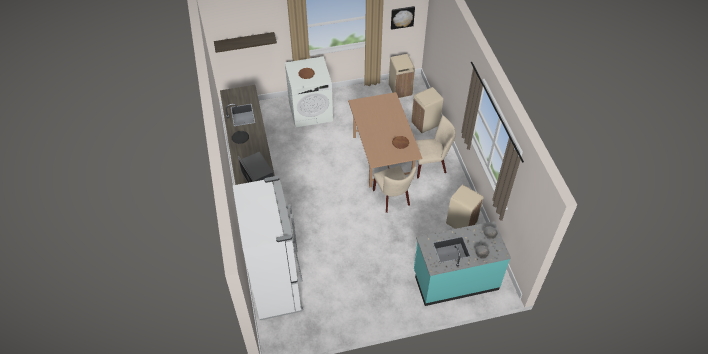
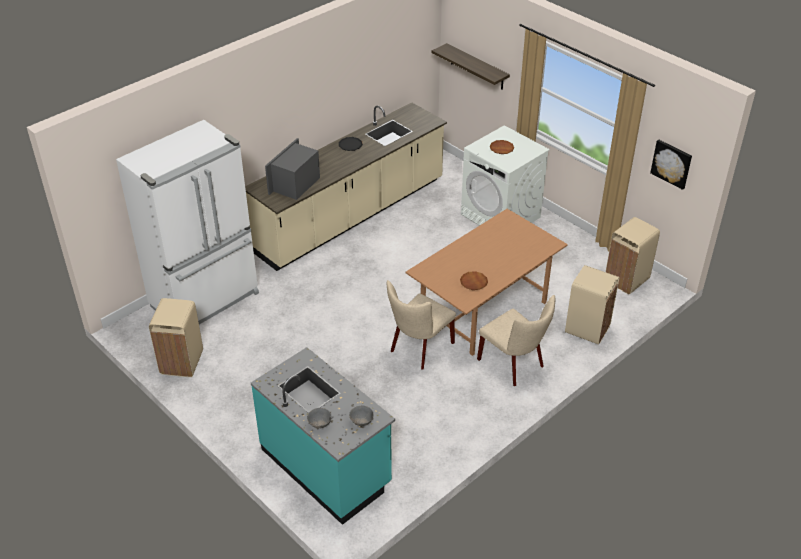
camera: 60 degrees right, 10 degrees down
beige trash can [446,184,484,229] -> beige trash can moved to [149,298,203,377]

